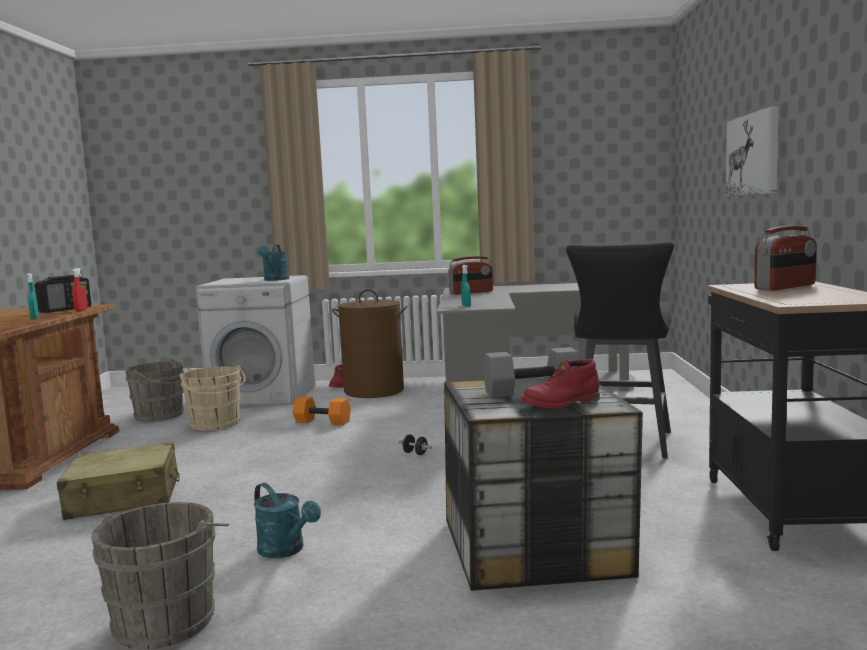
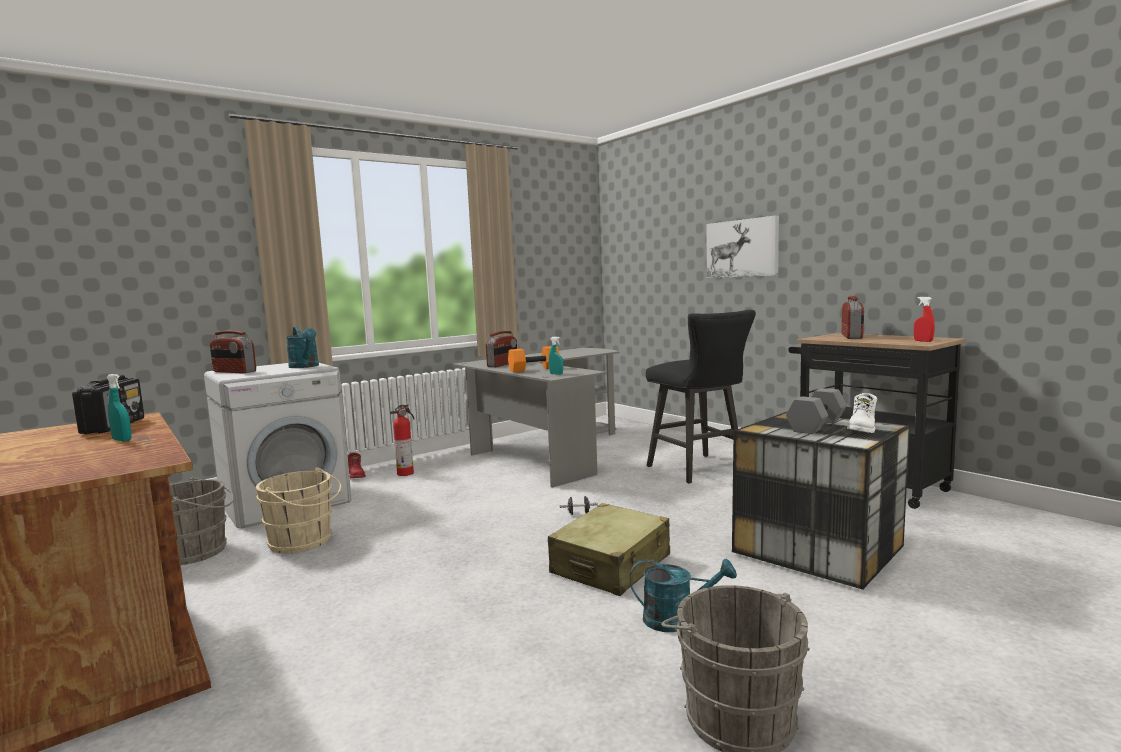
camera: 40 degrees left, 0 degrees up
beige suitcase [57,442,180,520] -> beige suitcase moved to [548,503,670,596]
red spray bottle [72,268,88,311] -> red spray bottle moved to [914,297,935,342]
orange dumbbell [293,397,351,425] -> orange dumbbell moved to [508,346,560,372]
brown laundry basket [332,289,408,398] -> fire extinguisher [390,404,414,476]
red boot [521,359,600,409] -> white boot [847,393,877,433]
none -> radio [210,330,256,374]

